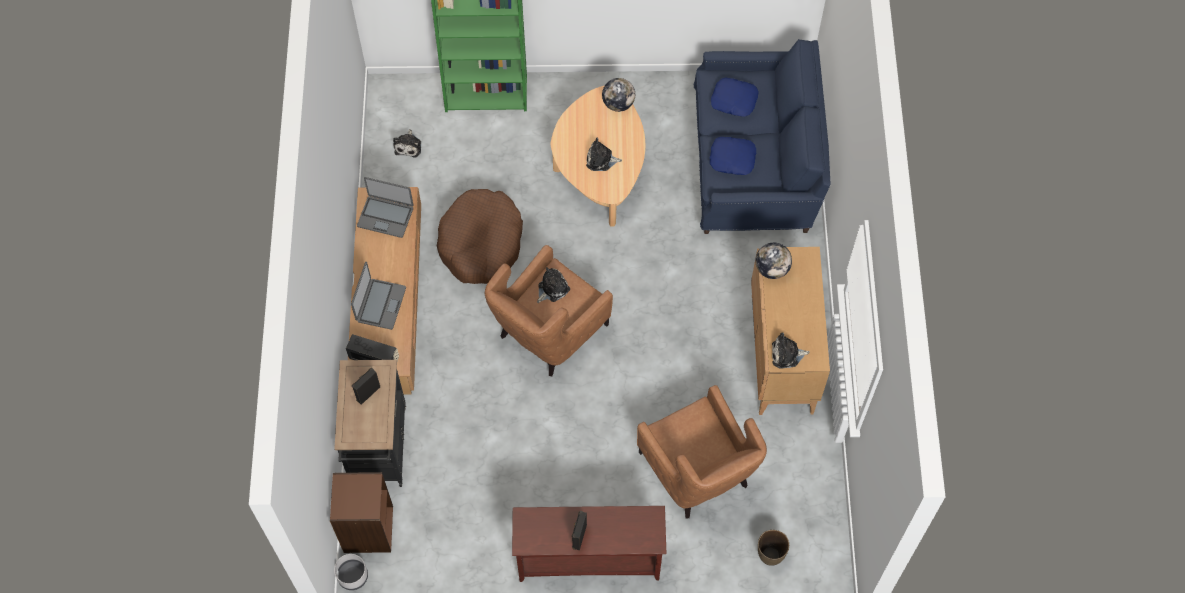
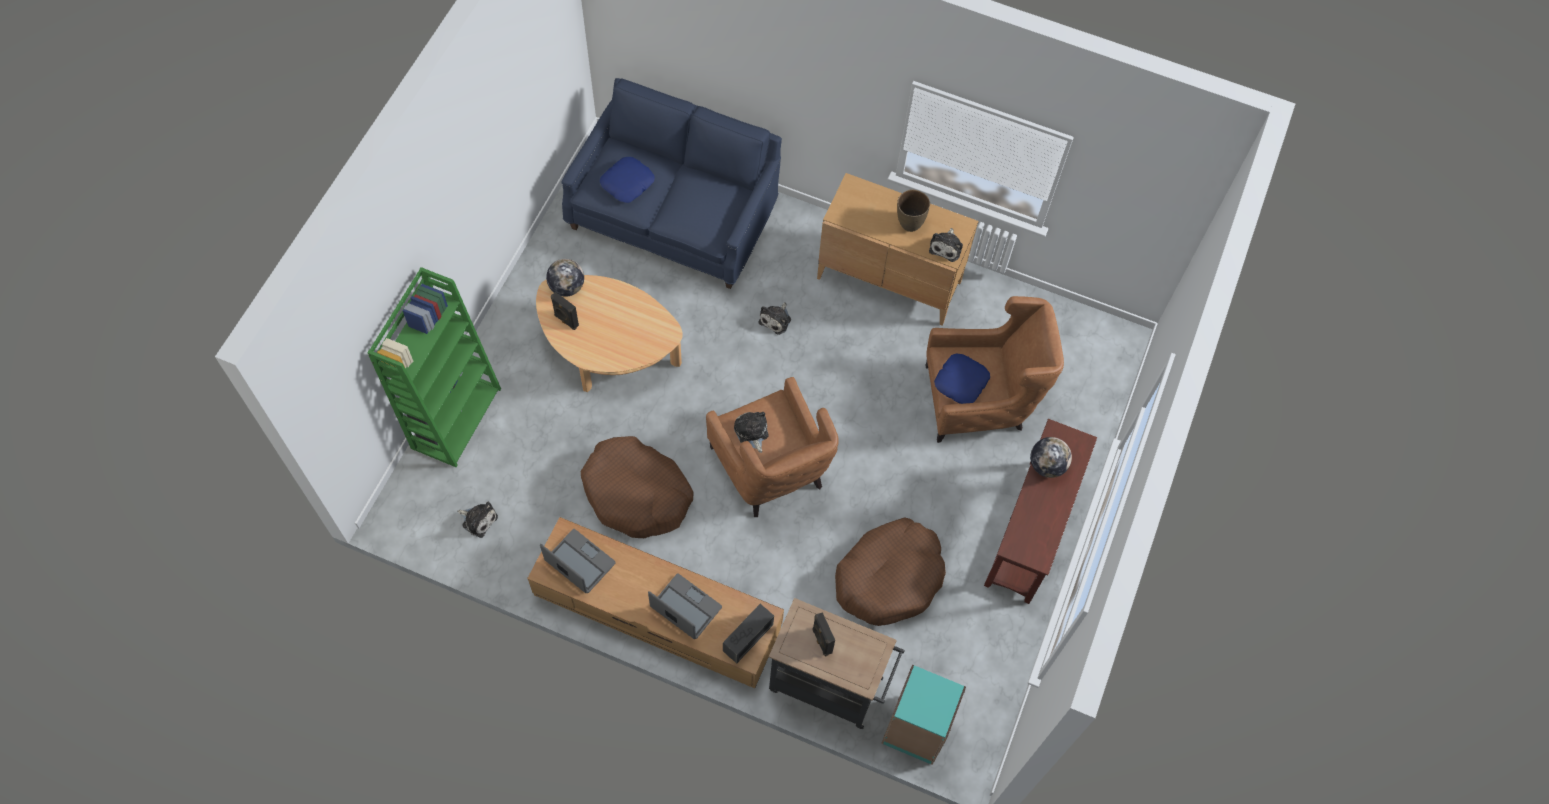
camera: 70 degrees left, 0 degrees up
brown bookcase [330,472,393,553] -> turquoise bookcase [881,664,966,765]
grey planter [334,554,368,590] -> none
laptop [357,177,414,238] -> laptop turned 90 degrees counterclockwise [540,529,616,593]
black speaker [572,511,587,550] -> black speaker moved to [551,292,579,330]
plush toy [586,138,622,171] -> plush toy moved to [758,302,791,335]
blue pillow [710,137,756,175] -> blue pillow moved to [934,354,990,404]
globe [755,243,792,279] -> globe moved to [1030,437,1072,478]
brown vase [758,530,789,566] -> brown vase moved to [897,190,930,232]
none -> brown dog bed [835,517,946,626]

